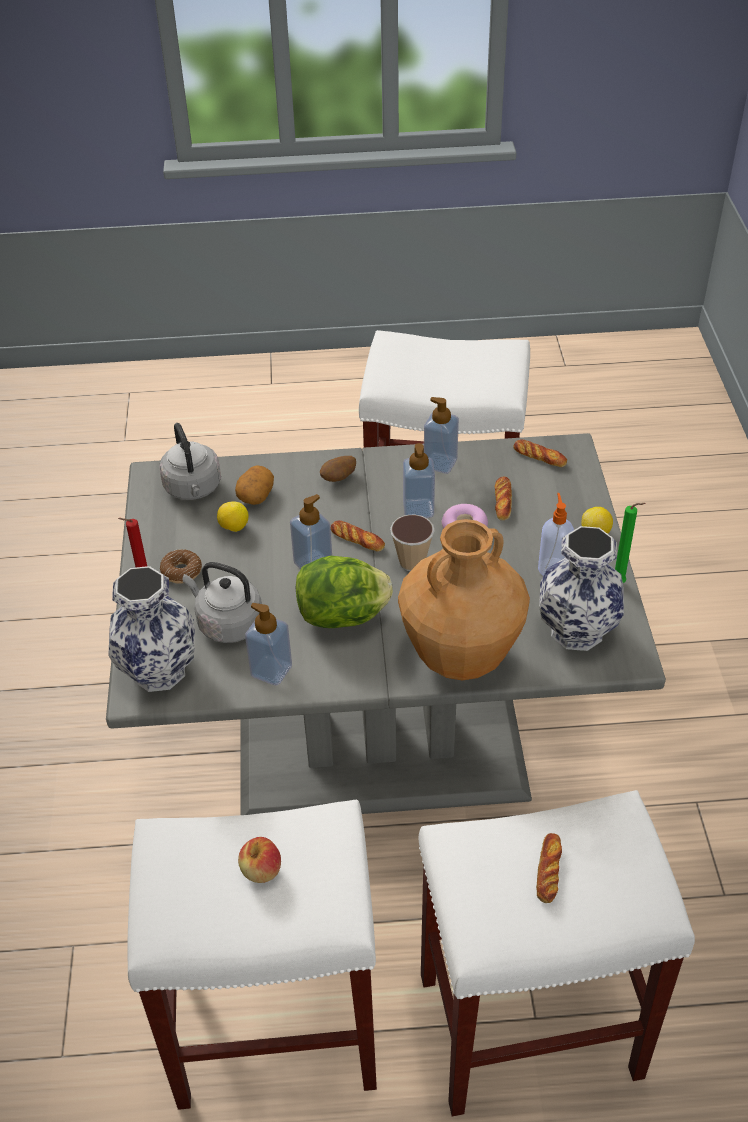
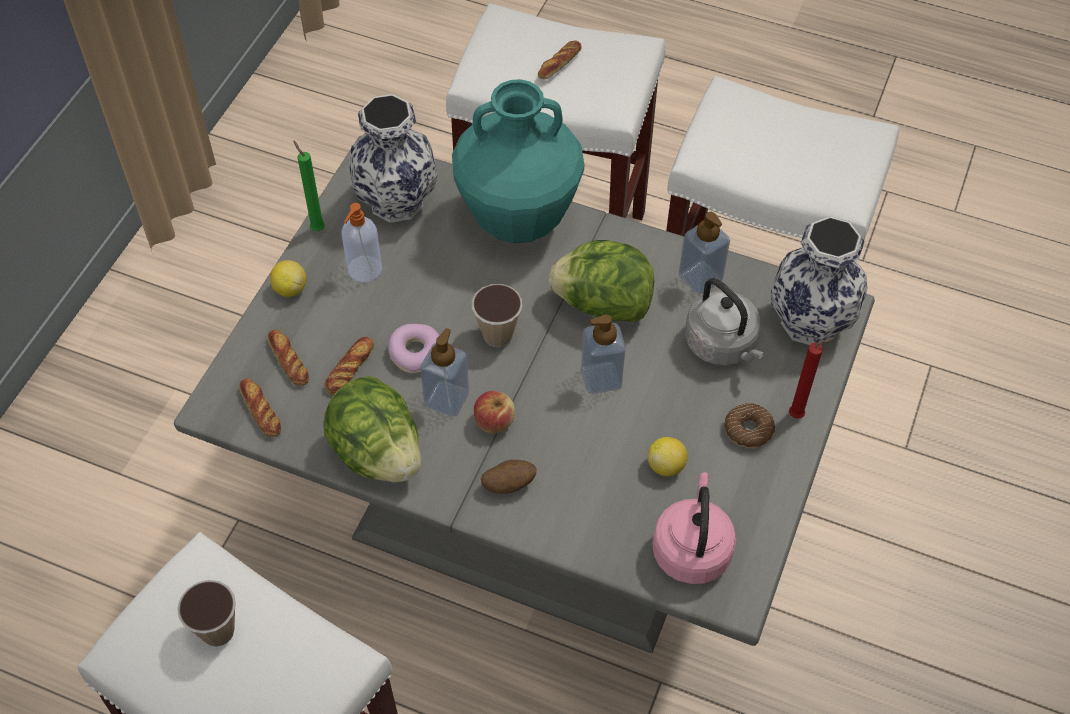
camera: 155 degrees left, 10 degrees up
grey kettle [159,423,221,500] -> pink kettle [652,472,736,584]
potato [235,465,274,505] -> none
apple [238,837,281,883] -> apple moved to [474,391,515,433]
bread [331,521,385,552] -> bread moved to [267,329,309,386]
brown vase [398,519,530,680] -> turquoise vase [452,79,584,243]
soap dispenser [424,397,459,474] -> lettuce [324,376,421,483]
none -> cup [177,580,236,647]

